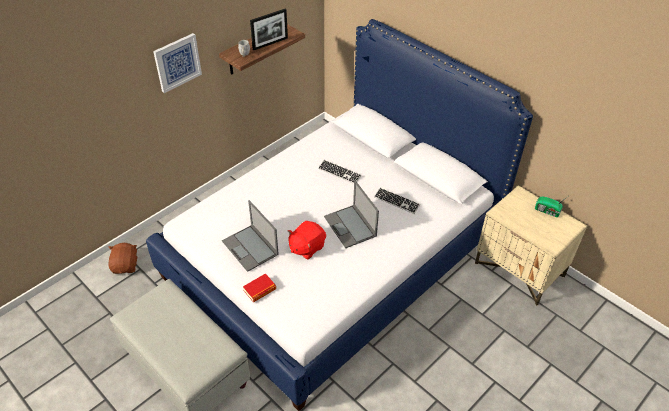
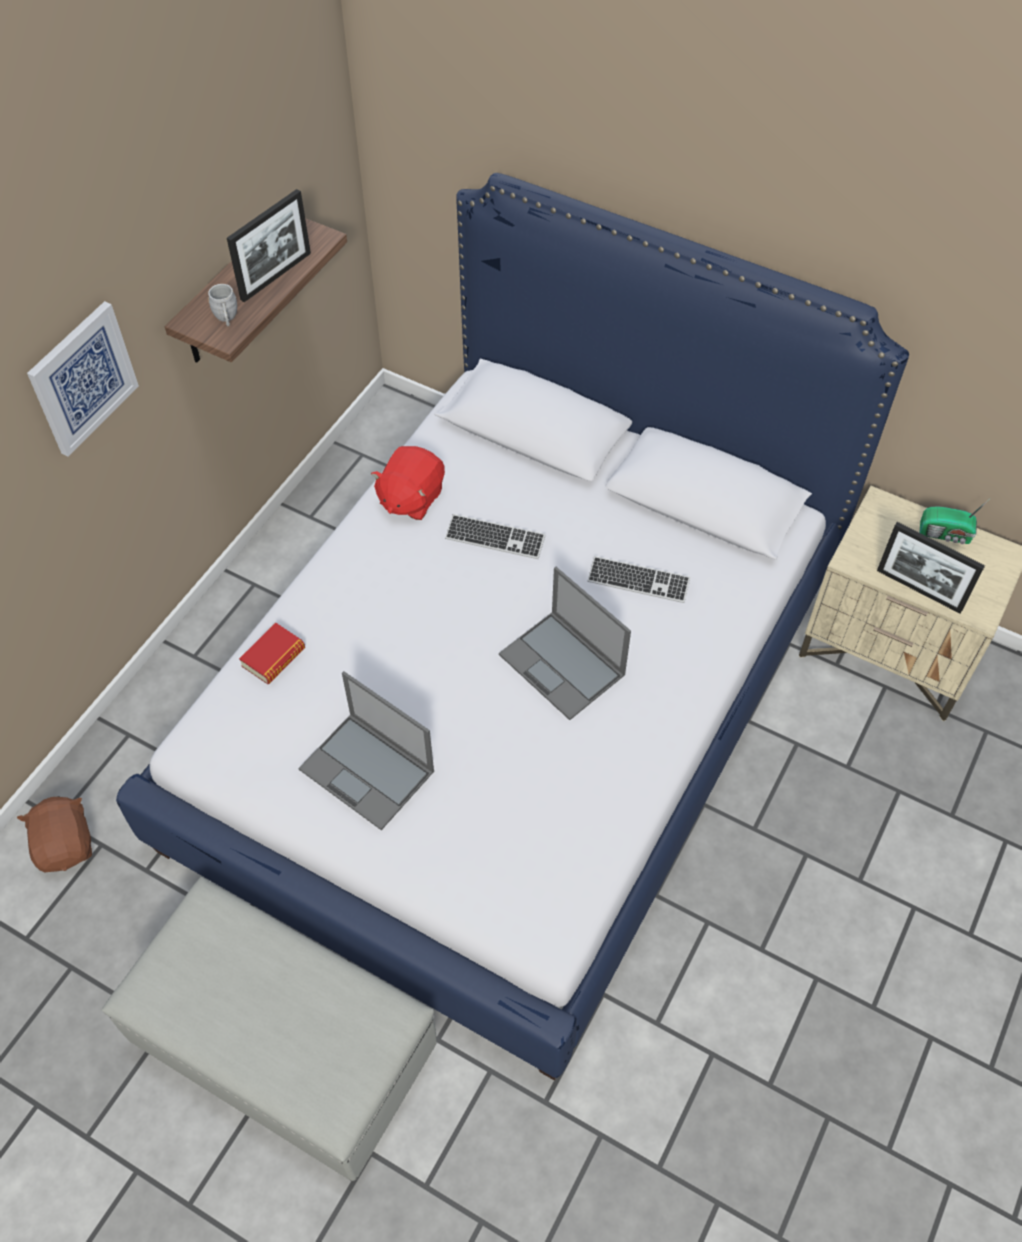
camera: 15 degrees left, 10 degrees up
book [243,273,276,302] -> book moved to [239,623,305,684]
red plush toy [288,221,326,260] -> red plush toy moved to [371,446,445,520]
none -> picture frame [877,522,985,613]

